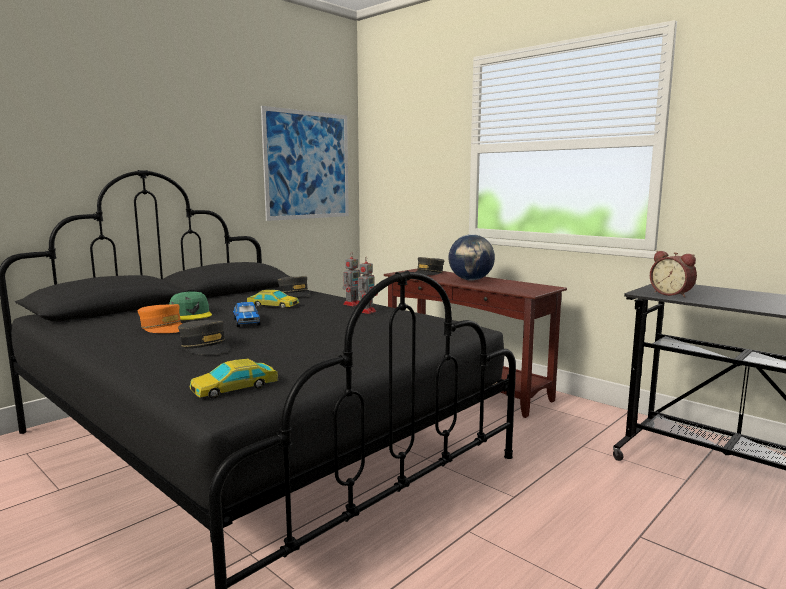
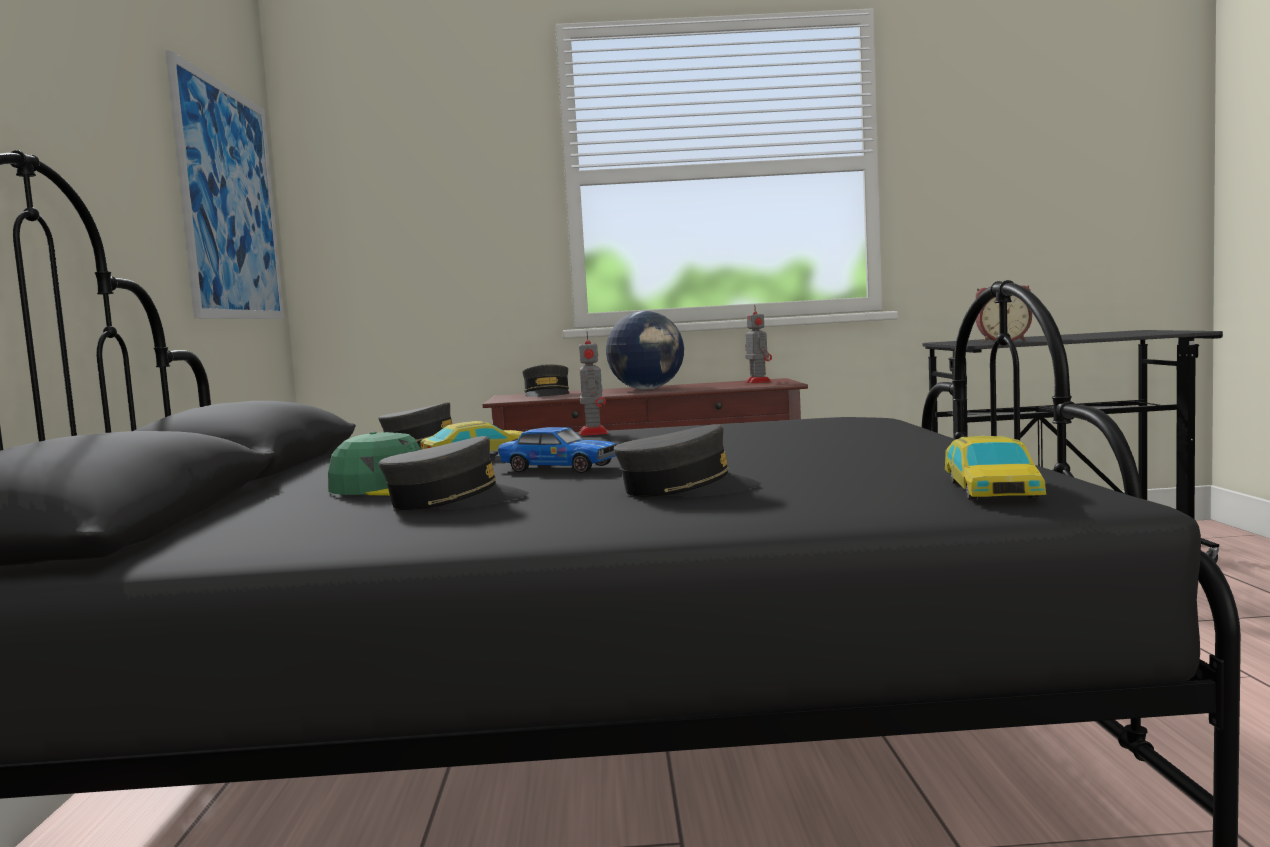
camera: 45 degrees left, 5 degrees down
orange cap [138,304,182,333] -> grey cap [379,436,529,510]
toy robot [357,257,378,314] -> toy robot moved to [745,305,772,384]

